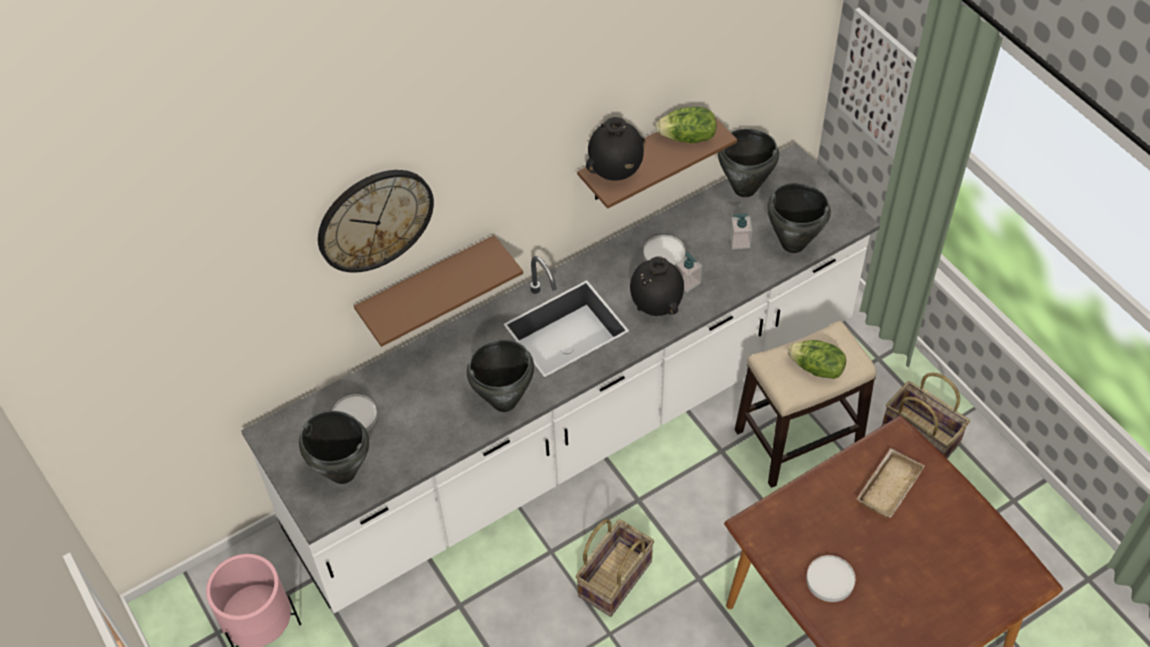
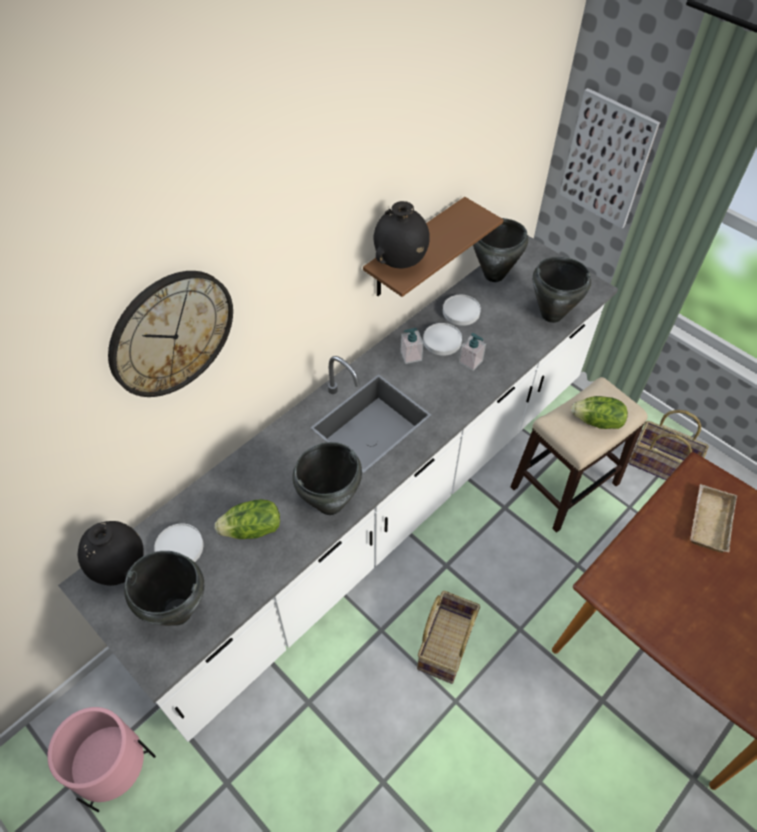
camera: 15 degrees left, 0 degrees up
brown shelf [354,235,523,347] -> none
black vase [630,256,684,316] -> black vase moved to [78,521,144,586]
lettuce [655,107,717,143] -> lettuce moved to [215,499,280,539]
soap dispenser [730,213,753,249] -> soap dispenser moved to [401,328,424,364]
white plate [806,555,855,602] -> white plate moved to [443,295,481,326]

